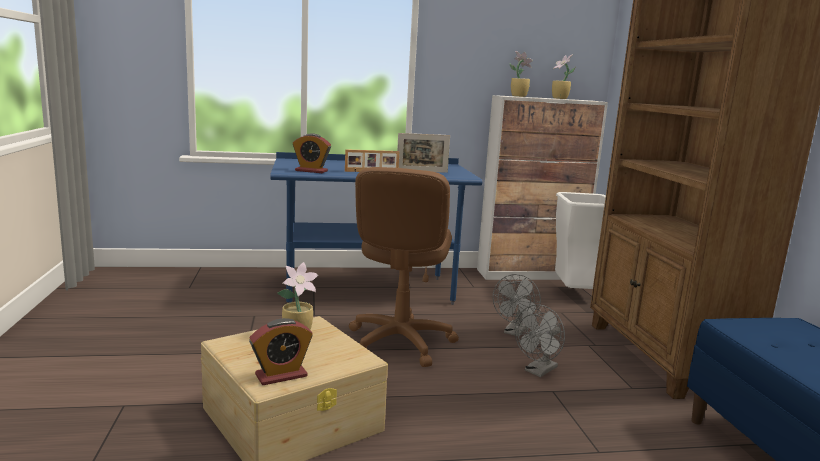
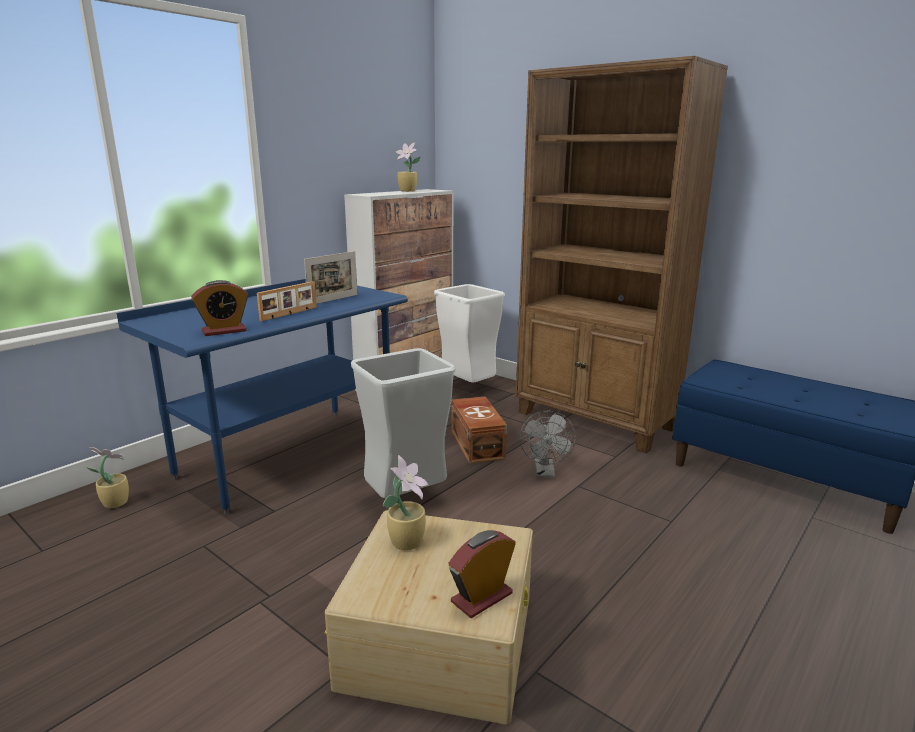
camera: 40 degrees left, 5 degrees up
alarm clock [249,318,313,385] -> alarm clock turned 150 degrees counterclockwise [449,530,516,618]
brown office chair [349,167,459,367] -> grey trash can [351,348,456,498]
grey fan [493,274,541,337] -> brown storage box [451,397,507,464]
potted plant [509,51,533,97] -> potted plant moved to [85,447,129,508]

